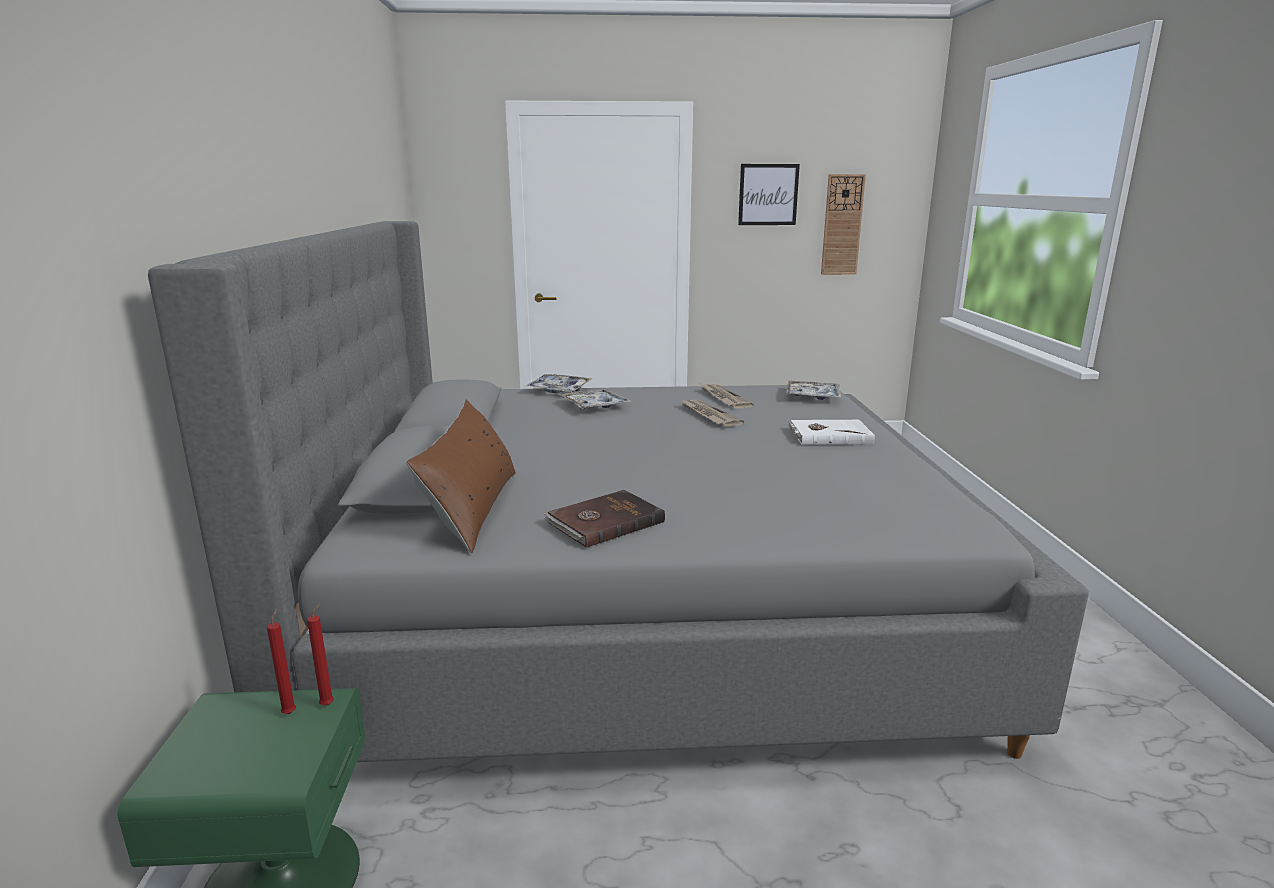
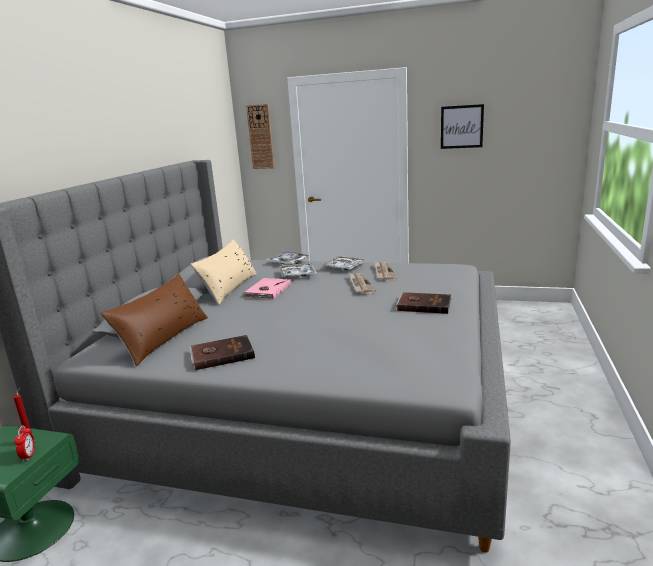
camera: 20 degrees right, 0 degrees up
red candle [307,602,334,706] -> none
tray [786,380,841,400] -> tray moved to [321,256,366,270]
white book [788,420,875,445] -> brown book [396,292,452,314]
wall clock [821,174,866,275] -> wall clock moved to [246,104,275,169]
none -> alarm clock [14,426,35,462]
none -> beige pillow [191,239,257,305]
none -> pink book [242,278,291,299]

